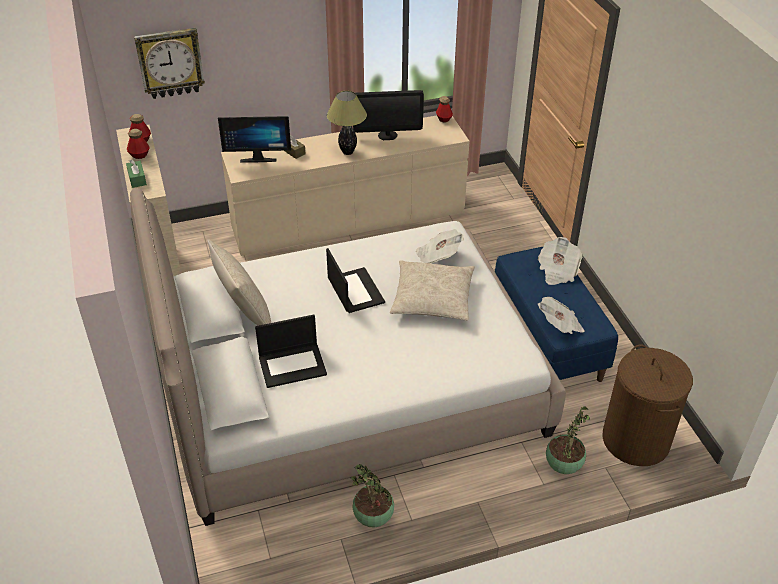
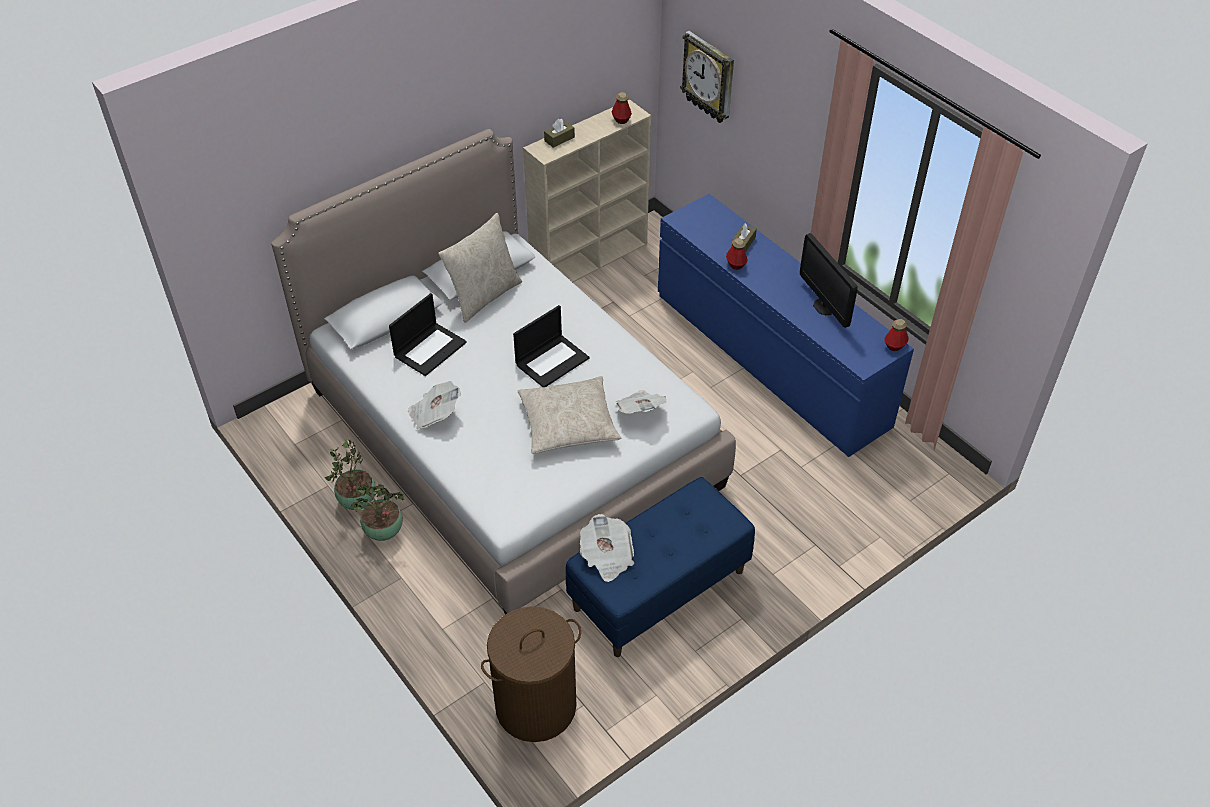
camera: 70 degrees right, 5 degrees up
green tissue box [126,159,147,188] -> brown tissue box [544,119,575,148]
bottle [127,129,150,159] -> bottle moved to [726,238,747,270]
monitor [218,116,291,163] -> none
beige dresser [221,115,470,256] -> blue dresser [658,194,914,457]
laptop [255,315,327,388] -> laptop turned 105 degrees counterclockwise [389,293,467,376]
table lamp [327,91,367,155] -> none
newspaper [538,237,582,285] -> newspaper moved to [408,381,461,429]
potted plant [546,406,590,474] -> potted plant moved to [351,484,404,541]

